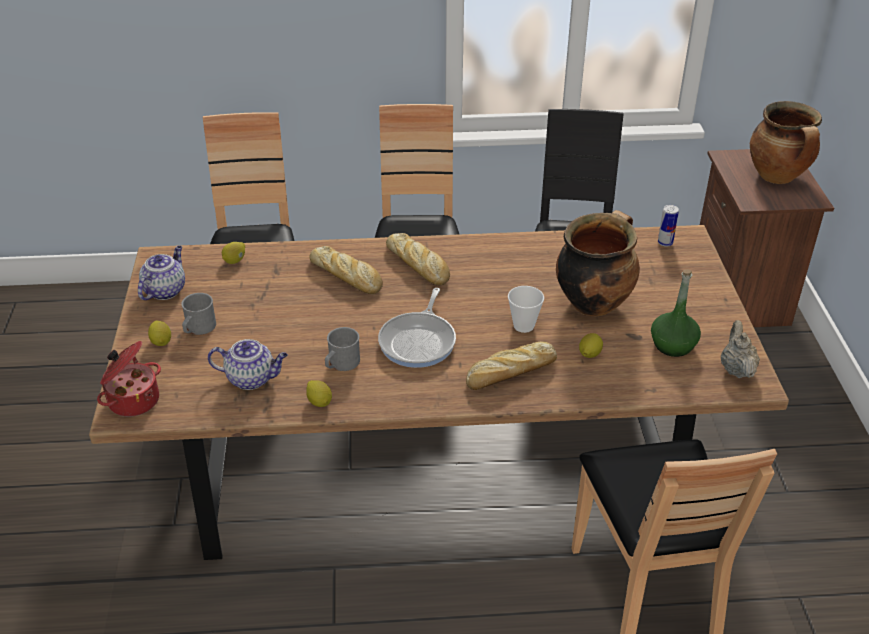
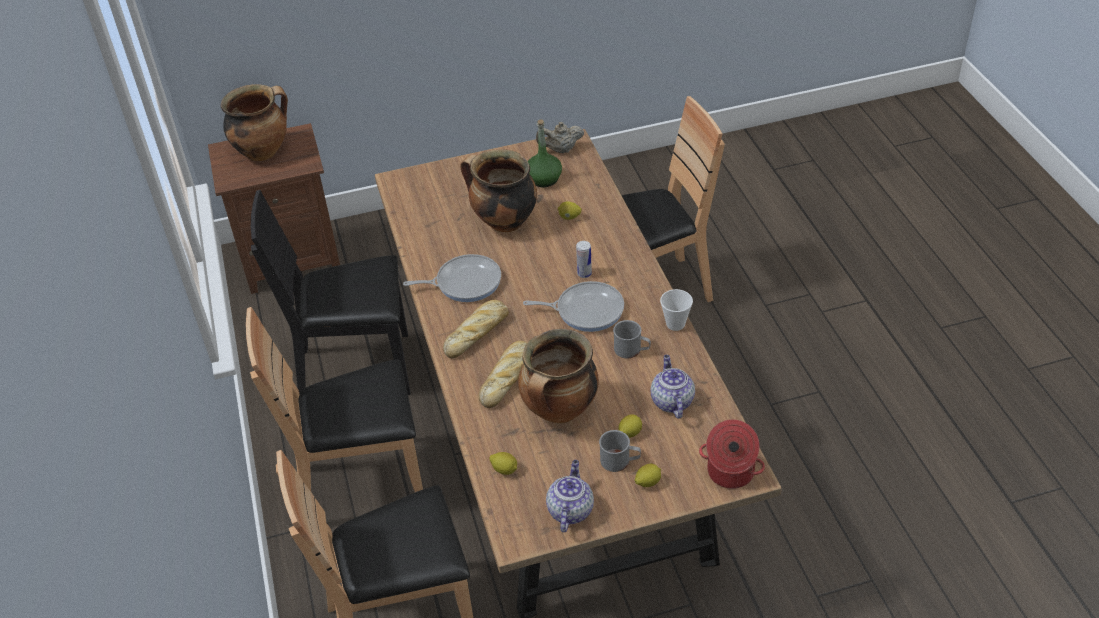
camera: 100 degrees left, 5 degrees up
teapot [138,246,185,300] -> teapot turned 90 degrees clockwise [546,460,594,533]
lemon [306,380,332,407] -> lemon moved to [618,414,642,438]
bread [466,341,557,390] -> none
cup [508,286,544,333] -> cup moved to [660,289,693,331]
can [658,205,679,247] -> can moved to [576,241,592,278]
none -> frying pan [403,254,501,302]
none -> cooking pot [518,329,599,424]

